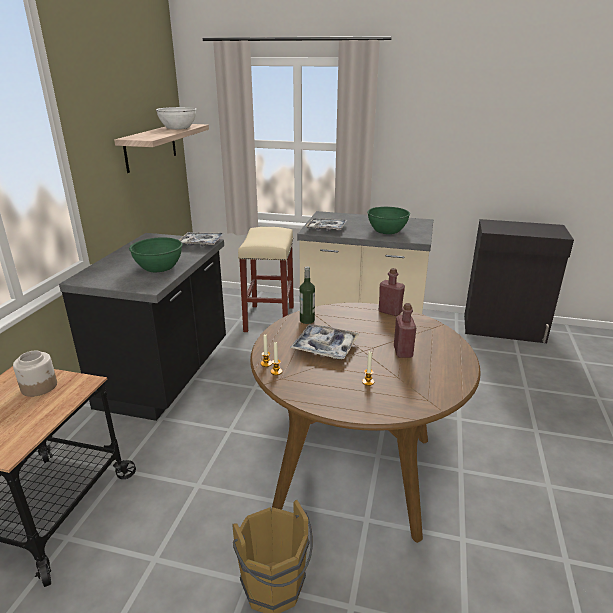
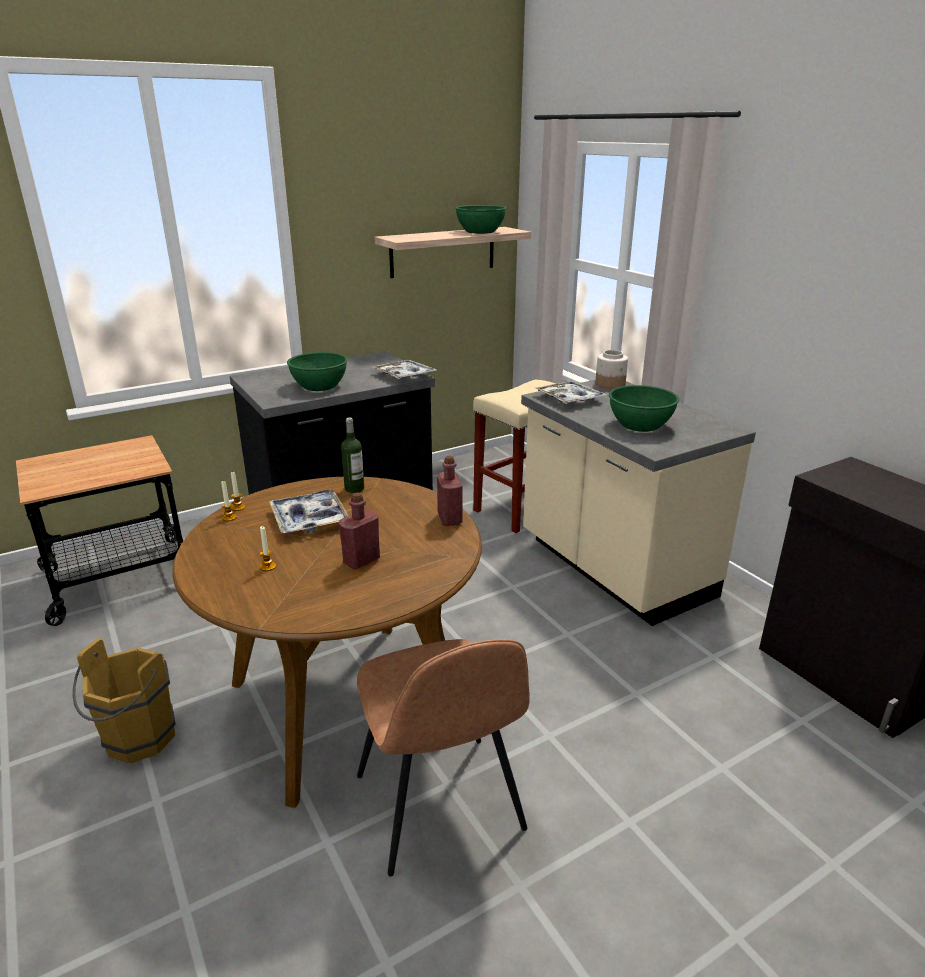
camera: 45 degrees right, 0 degrees up
jar [13,351,57,397] -> jar moved to [595,350,628,389]
white bowl [156,107,196,129] -> green bowl [455,205,506,234]
none -> brown chair [357,639,530,877]

